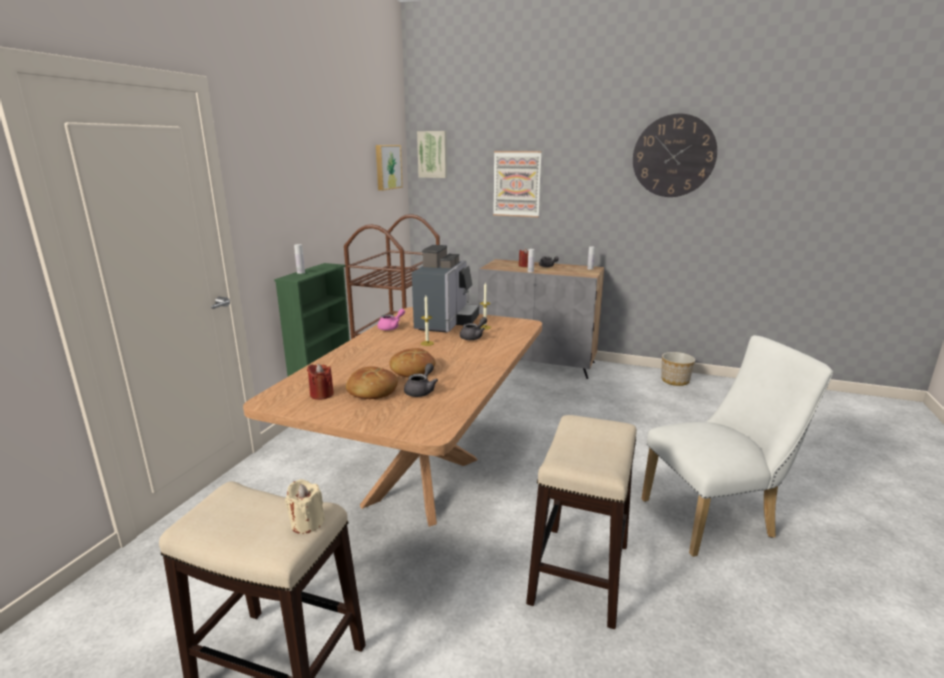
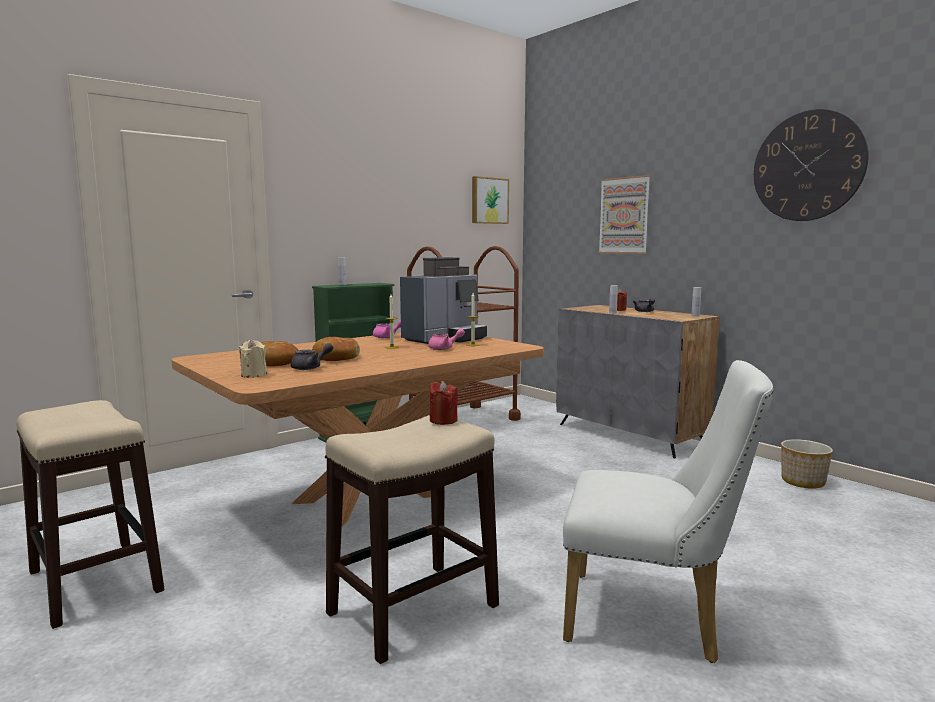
camera: 30 degrees right, 10 degrees down
beige candle [285,479,325,534] -> beige candle moved to [239,339,267,378]
red candle [307,364,334,400] -> red candle moved to [430,381,458,425]
picture [417,131,447,178] -> none
grey teapot [460,317,487,340] -> pink teapot [428,329,465,350]

